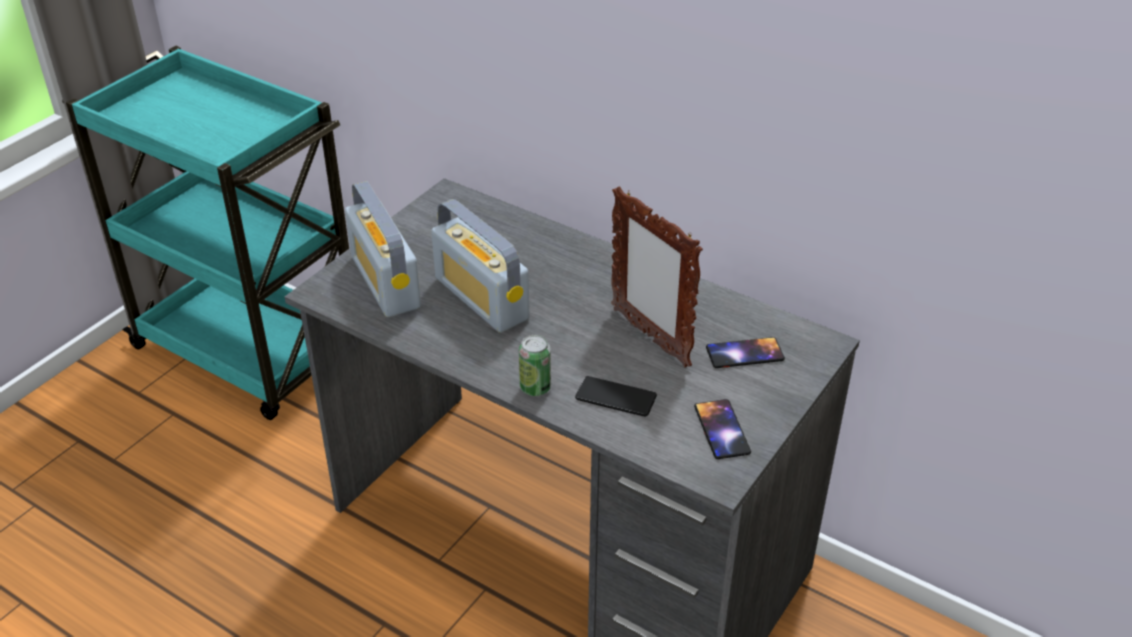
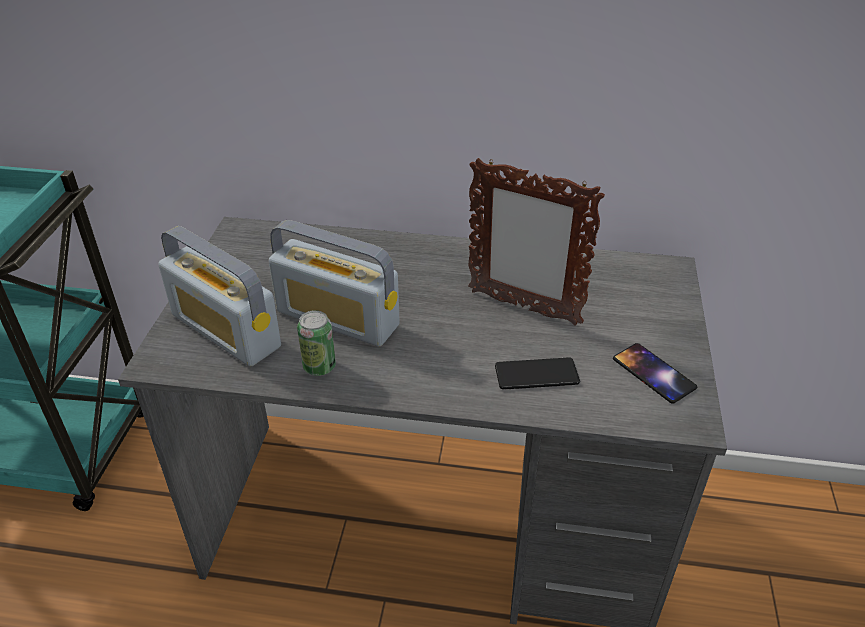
camera: 25 degrees left, 0 degrees up
can [519,335,551,396] -> can moved to [297,310,336,376]
phone [706,337,785,368] -> none

